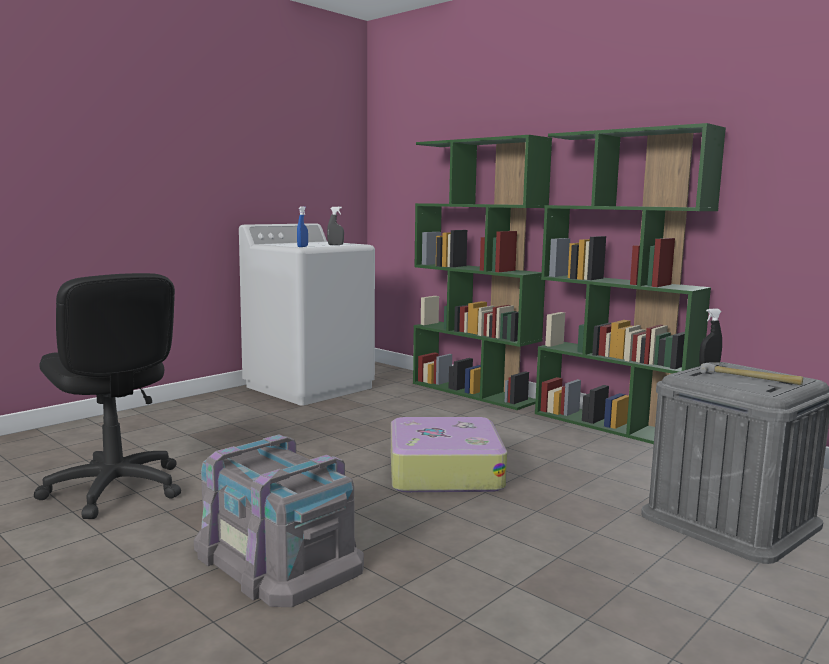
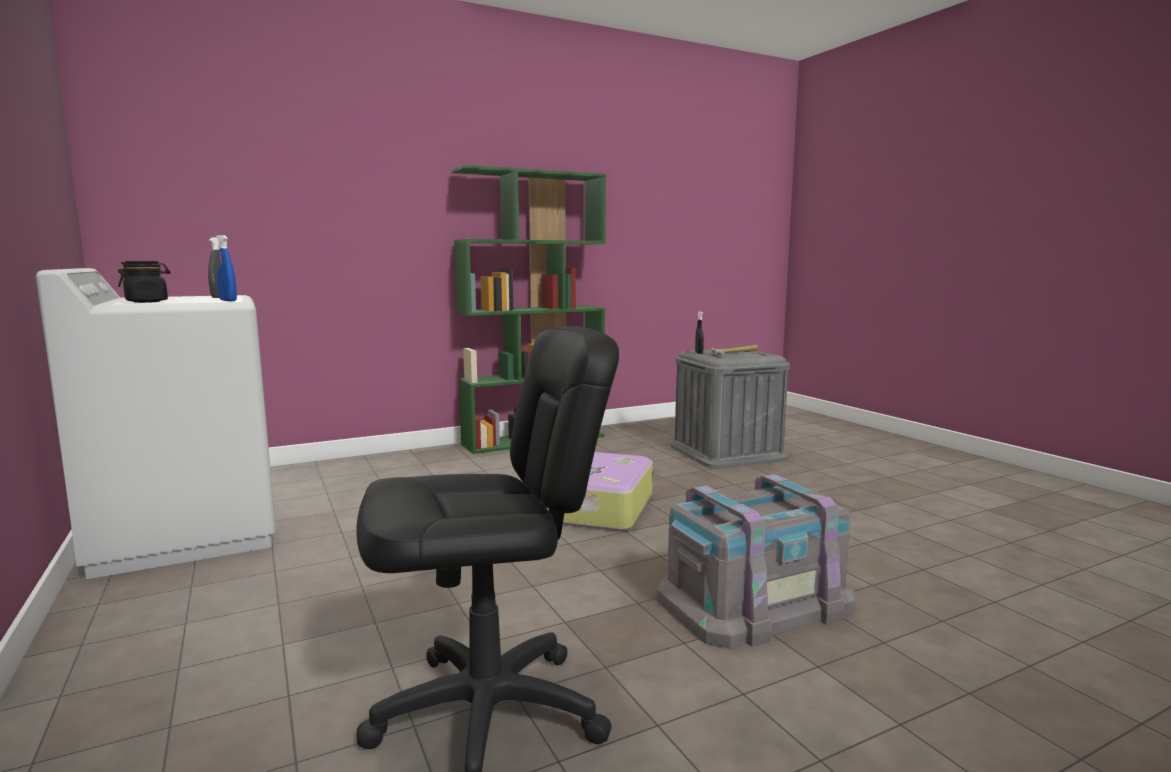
camera: 70 degrees left, 0 degrees up
green bookcase [413,135,552,410] -> none
none -> black jar [118,261,171,303]

